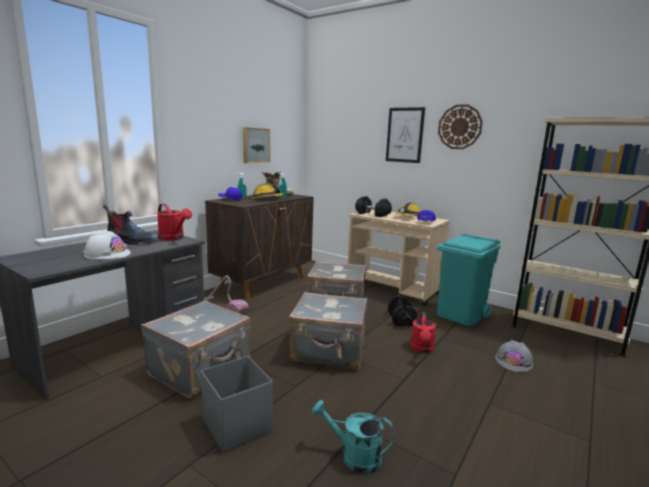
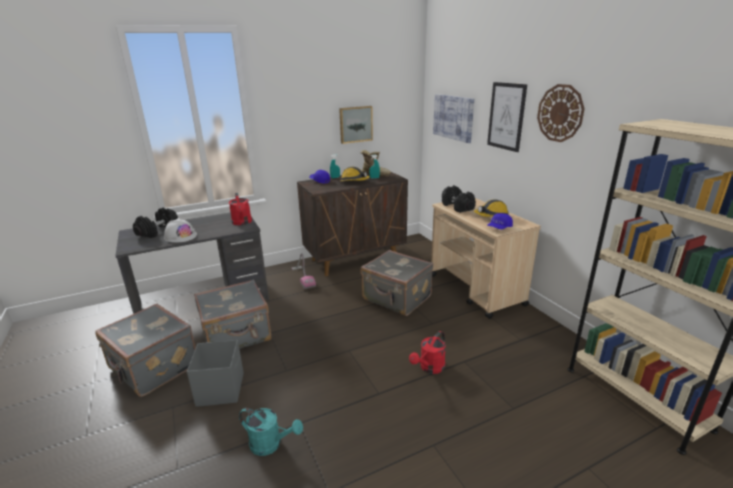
camera: 30 degrees right, 10 degrees up
boot [103,205,159,245] -> none
grey suitcase [289,292,367,370] -> grey suitcase moved to [95,304,196,397]
turquoise watering can [312,400,395,474] -> turquoise watering can turned 150 degrees clockwise [239,408,303,456]
black dumbbell [388,296,417,326] -> black dumbbell moved to [133,208,178,238]
turquoise trash can [436,233,501,326] -> none
grey hard hat [495,340,533,372] -> none
none -> picture [433,94,474,143]

